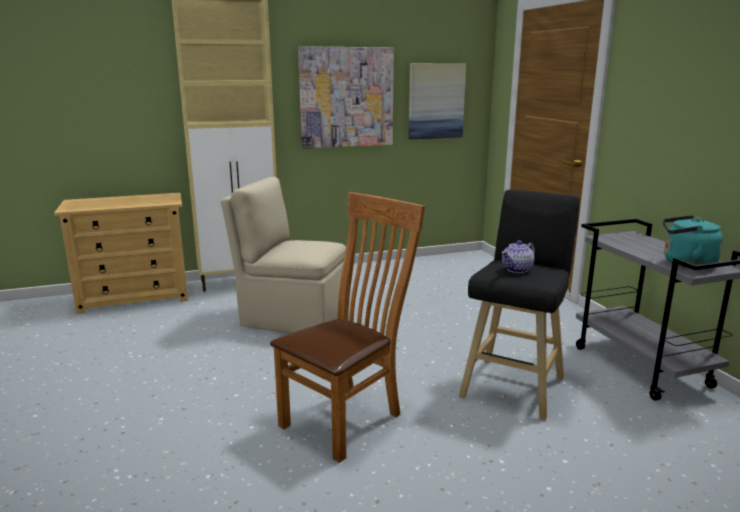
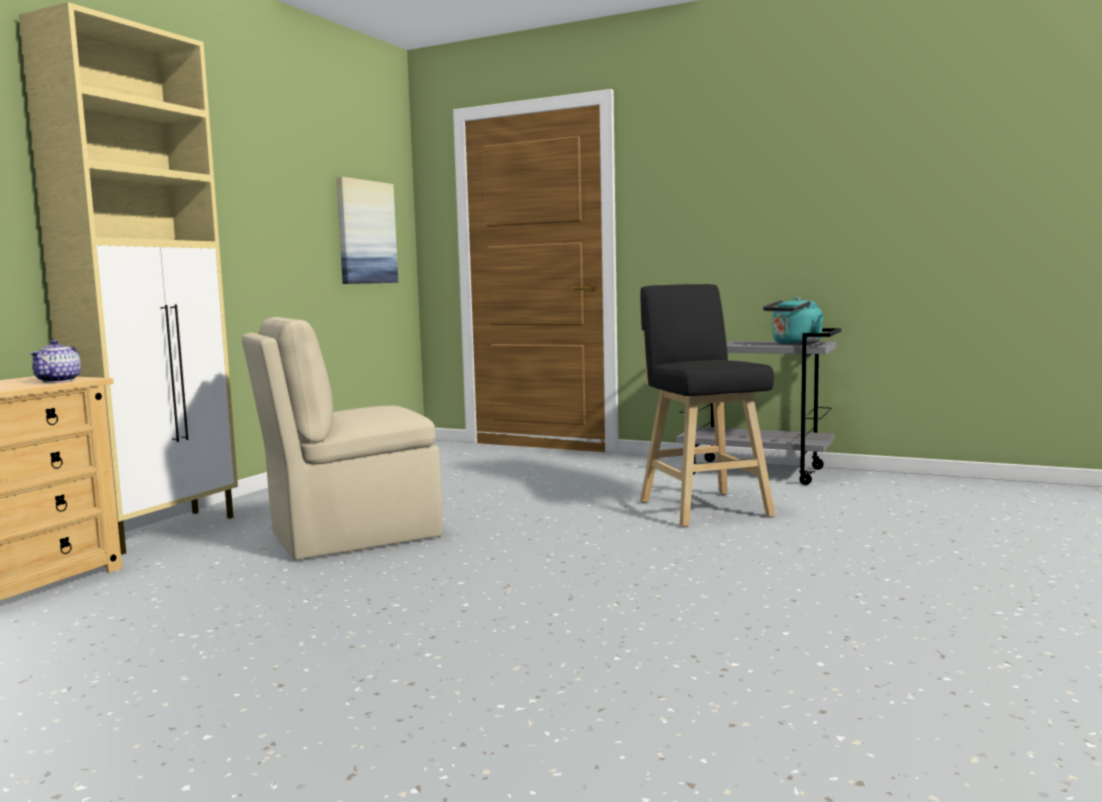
camera: 45 degrees left, 10 degrees down
brown chair [270,192,425,463] -> none
picture [298,46,394,149] -> none
teapot [501,240,535,273] -> teapot moved to [30,340,81,383]

